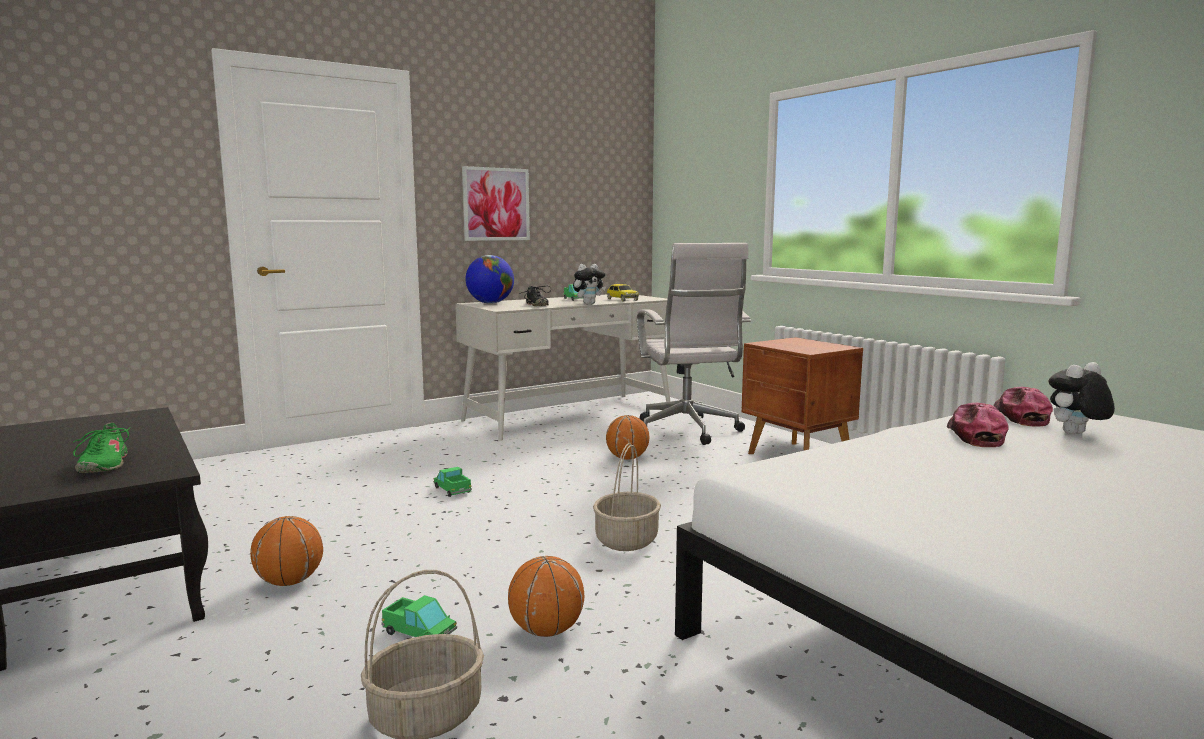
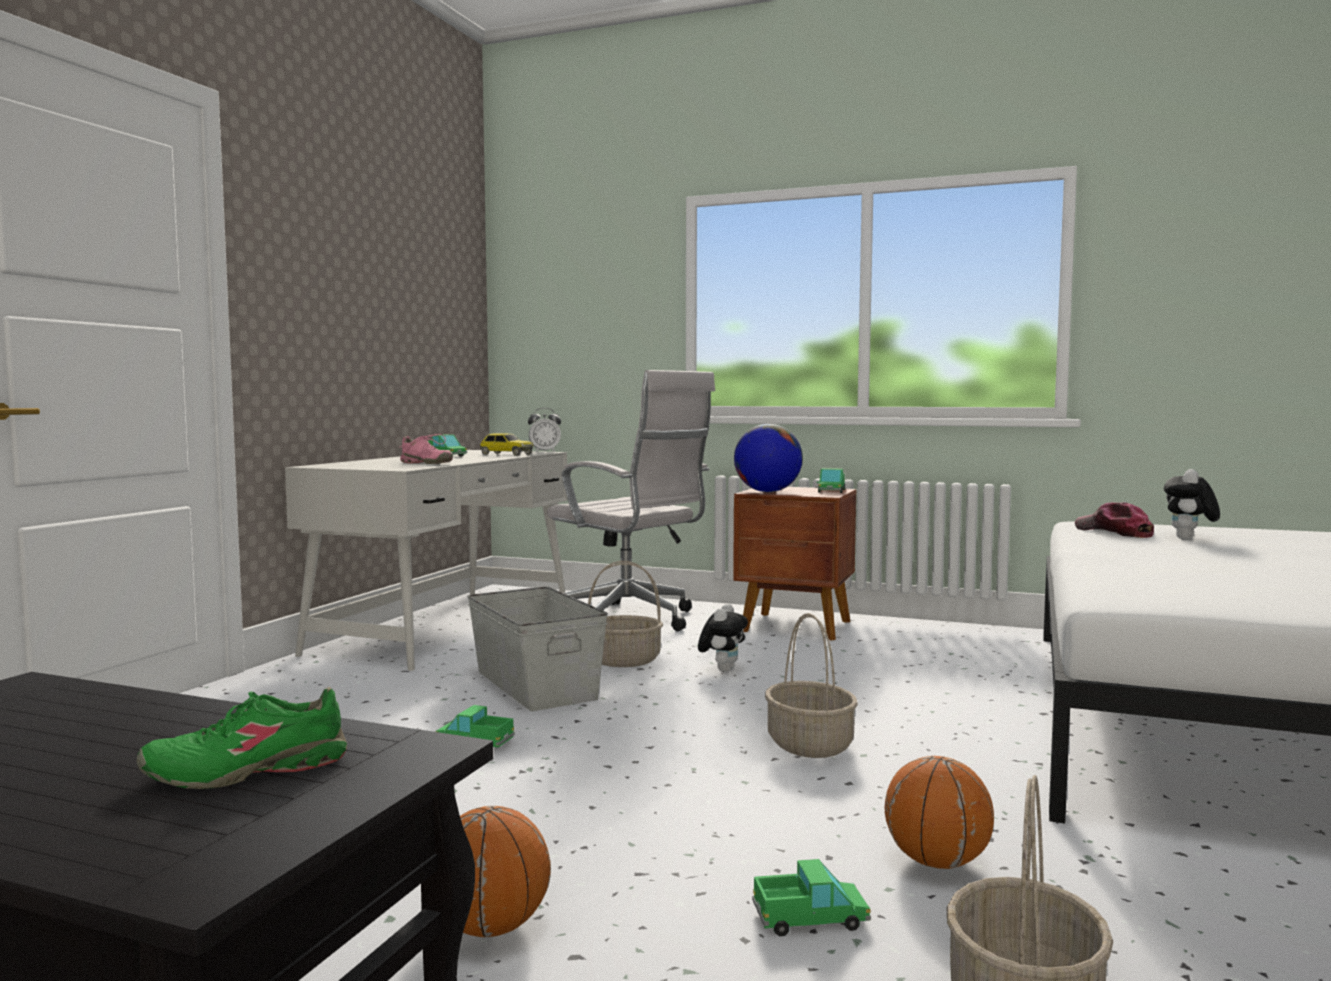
camera: 35 degrees left, 5 degrees down
green shoe [73,422,131,473] -> green shoe turned 120 degrees clockwise [137,687,347,789]
picture [462,166,530,241] -> none
globe [465,255,514,304] -> globe moved to [734,424,803,492]
black shoe [522,286,551,306] -> pink shoe [399,434,453,464]
plush toy [573,264,606,304] -> plush toy moved to [698,604,748,672]
basketball [606,415,649,460] -> basket [588,561,663,667]
cap [947,402,1009,447] -> none
none -> grey storage box [467,587,608,711]
none -> alarm clock [528,408,561,452]
none -> toy truck [816,468,845,493]

